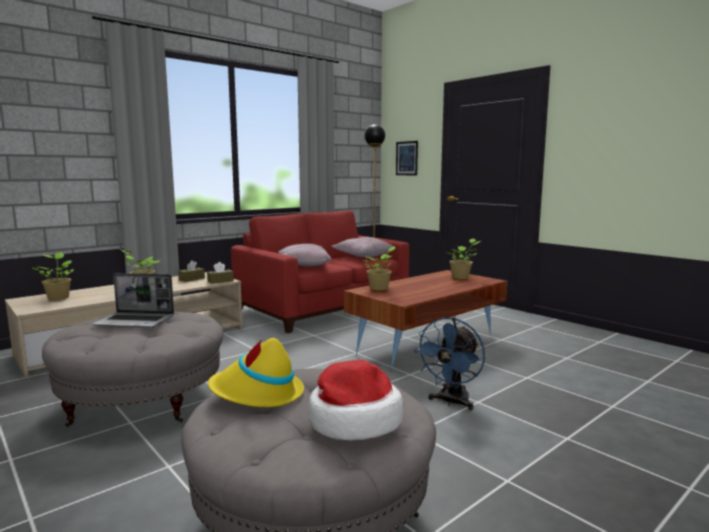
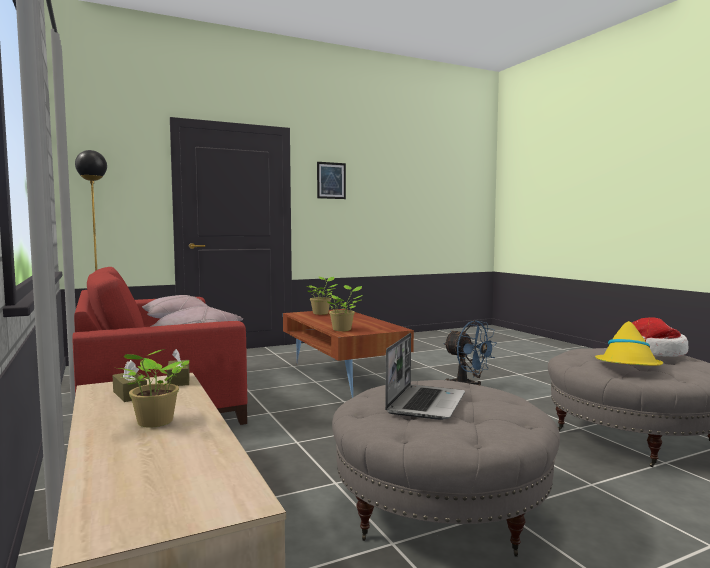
camera: 75 degrees left, 5 degrees down
potted plant [33,252,74,300] -> none
picture [396,141,418,175] -> picture moved to [317,162,346,199]

